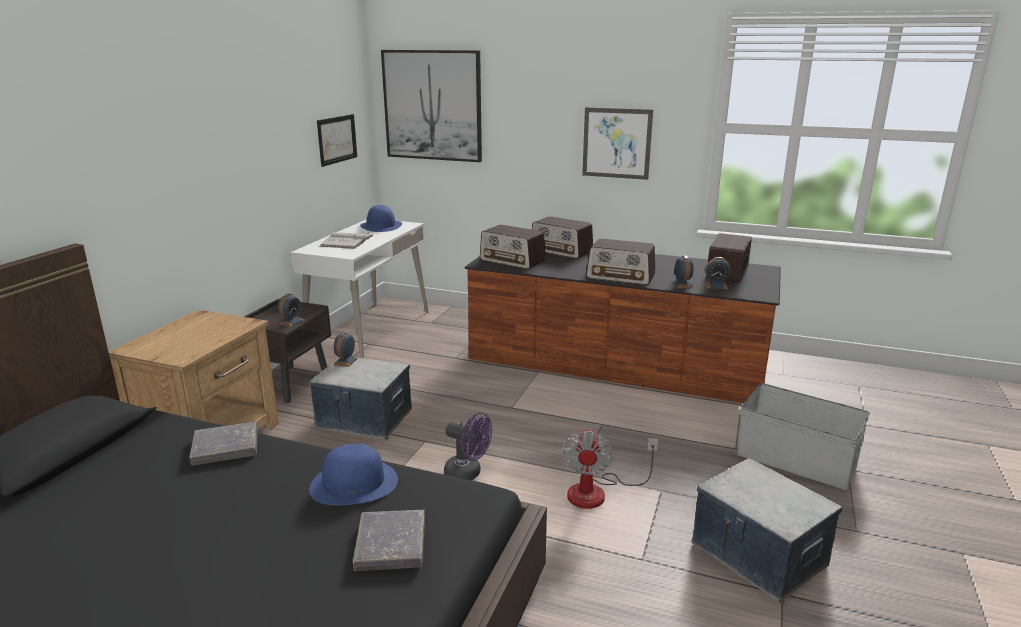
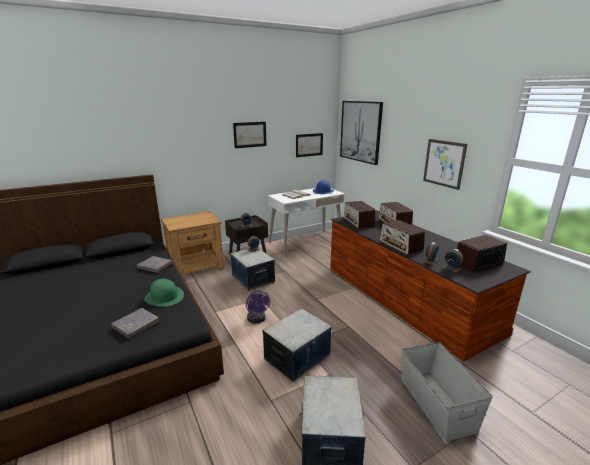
camera: 40 degrees right, 0 degrees up
blue hat [309,444,398,505] -> green hat [144,279,184,307]
fan [563,428,658,509] -> storage box [262,309,332,382]
none -> picture [233,122,267,148]

